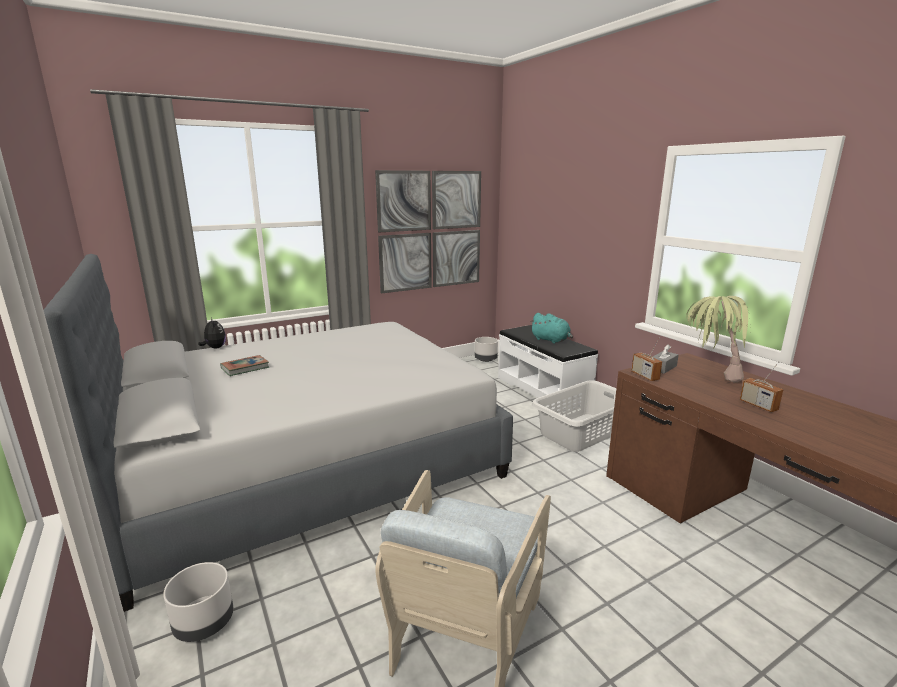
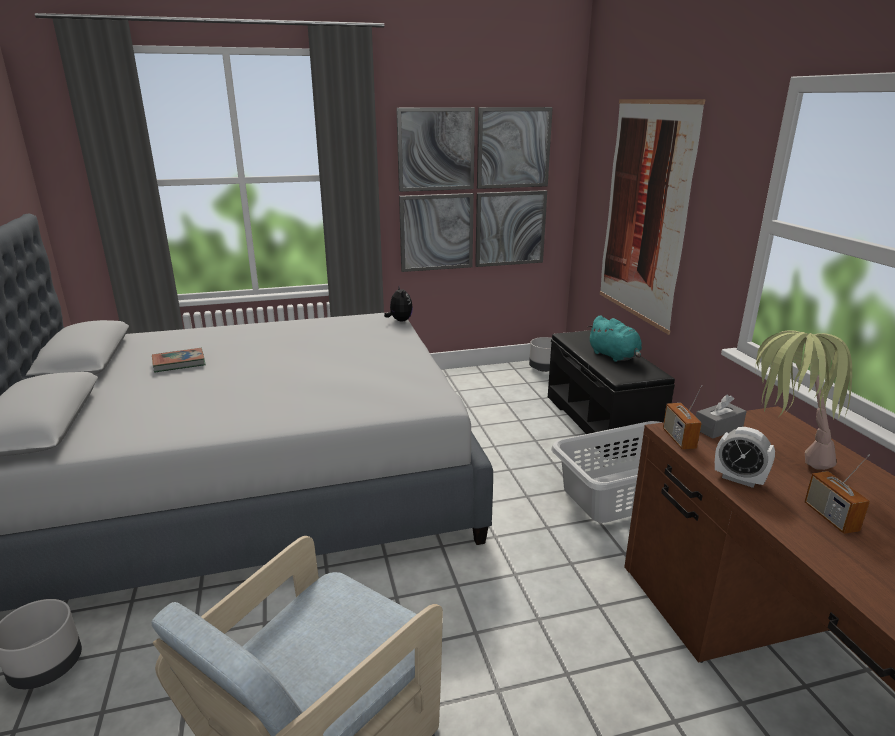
camera: 15 degrees right, 5 degrees up
plush toy [198,318,226,349] -> plush toy moved to [384,284,413,322]
white bench [498,325,598,413] -> black bench [548,330,675,460]
none -> picture [600,99,706,335]
none -> alarm clock [715,427,775,488]

